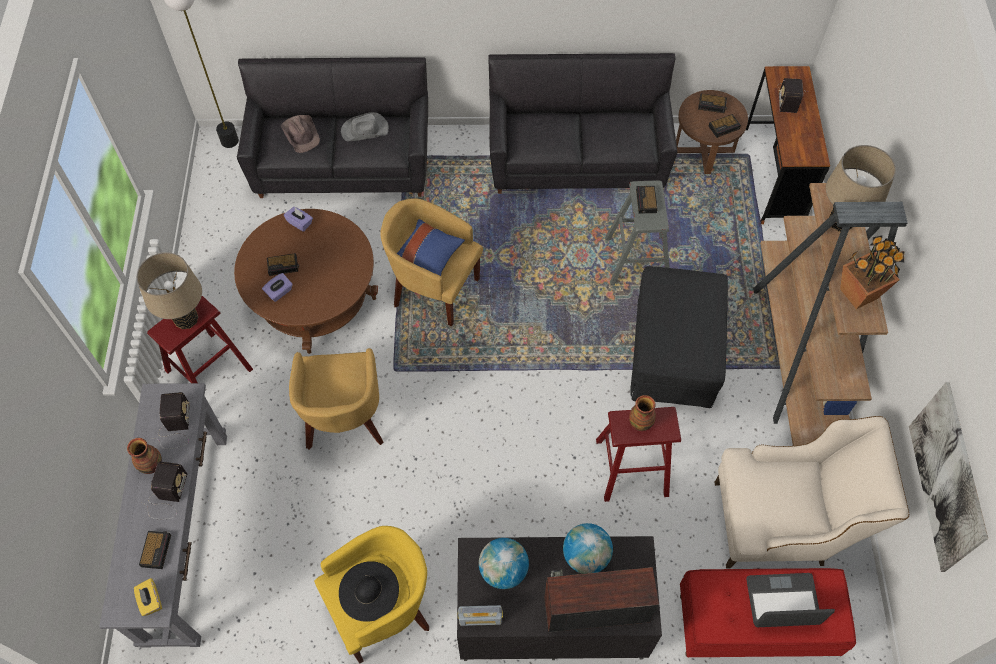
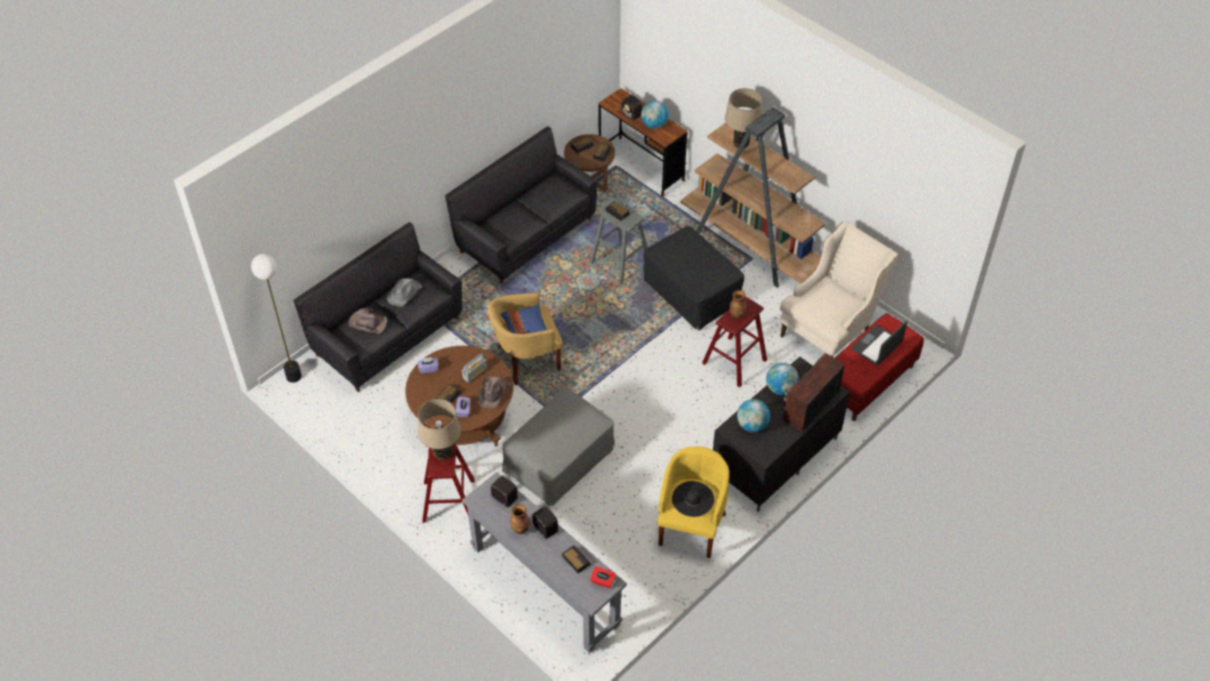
camera: 45 degrees left, 10 degrees down
yellow tissue box [134,578,162,616] -> red tissue box [590,567,616,588]
yellow armchair [289,348,384,450] -> grey ottoman [502,388,615,506]
radio [458,605,503,626] -> radio moved to [462,353,487,383]
potted plant [840,235,904,309] -> none
picture [909,382,988,572] -> none
none -> brown hat [477,377,509,408]
none -> globe [641,101,669,129]

